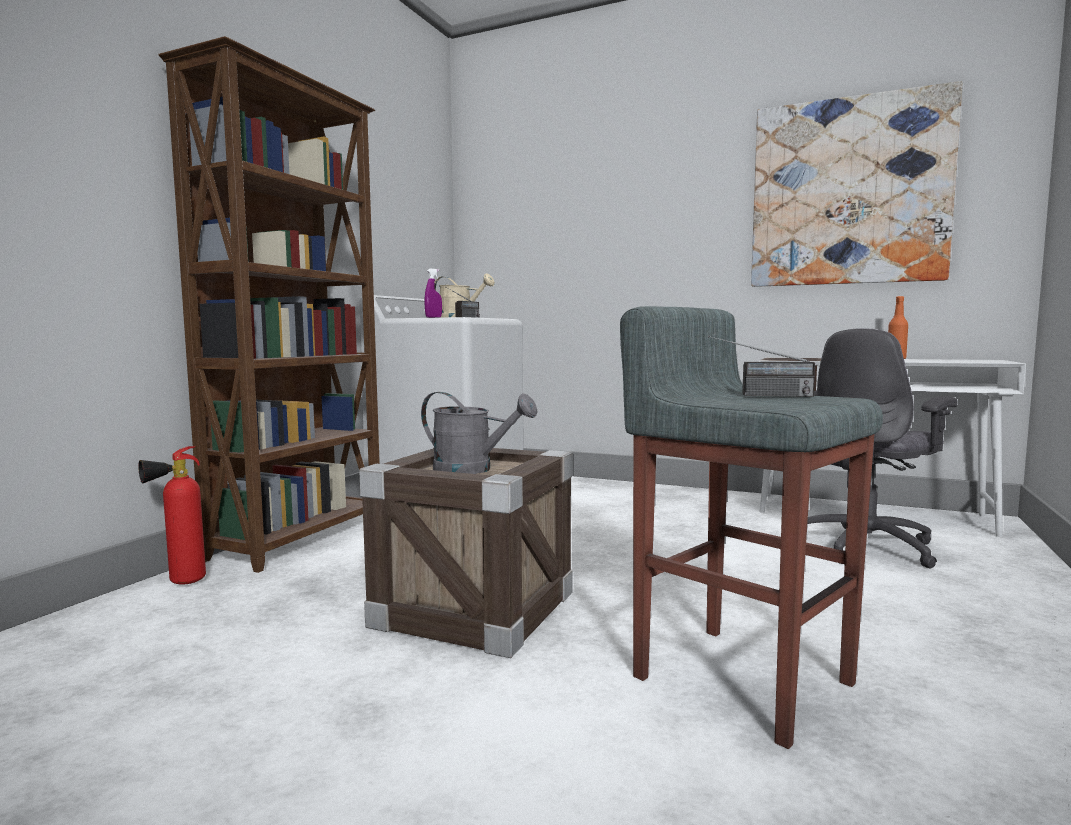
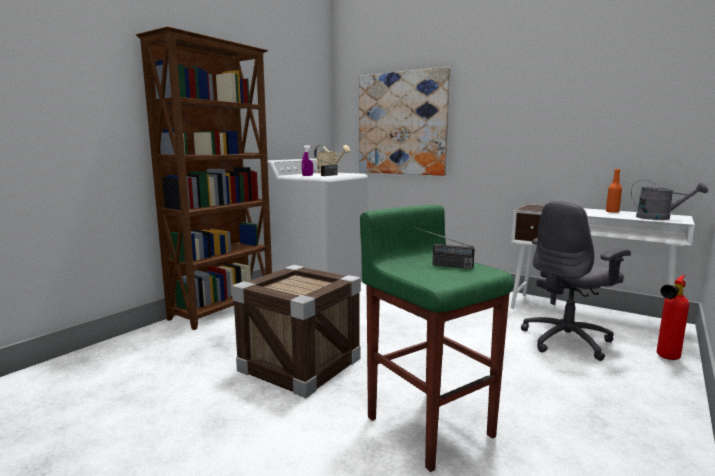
camera: 10 degrees right, 5 degrees up
fire extinguisher [138,446,206,585] -> fire extinguisher moved to [657,275,689,360]
grey watering can [421,392,538,474] -> grey watering can moved to [631,180,708,220]
grey stool [620,306,883,749] -> green stool [360,204,514,472]
picture [751,81,963,287] -> picture moved to [359,67,450,176]

